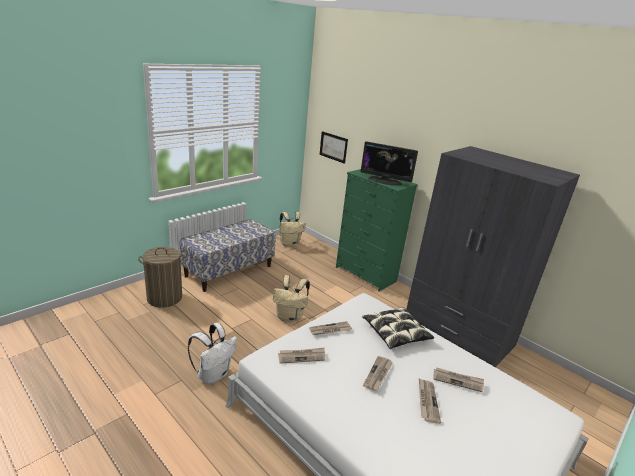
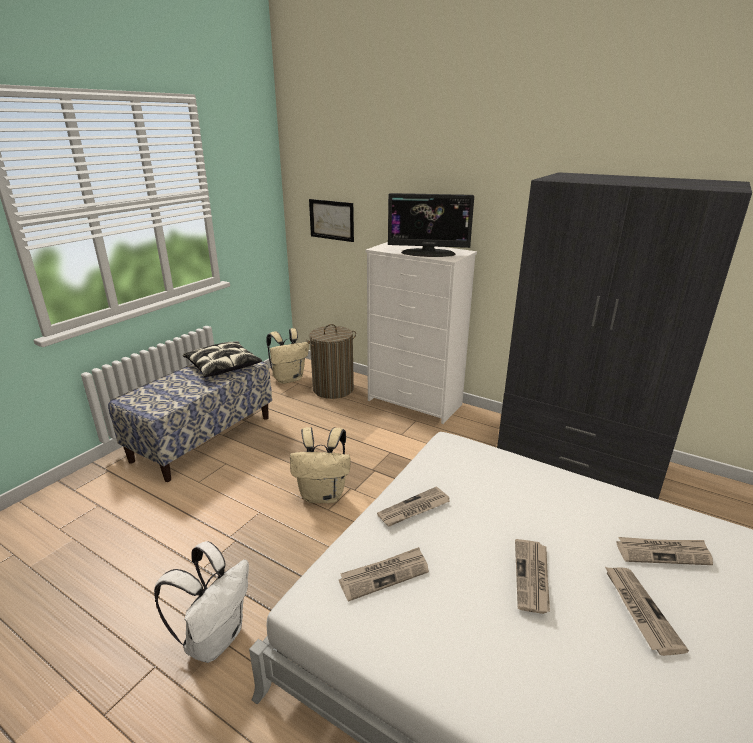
camera: 10 degrees left, 0 degrees up
laundry basket [138,247,185,308] -> laundry basket moved to [305,324,356,399]
green dresser [336,169,418,291] -> white dresser [365,242,477,424]
pillow [362,307,434,349] -> pillow moved to [183,341,262,377]

